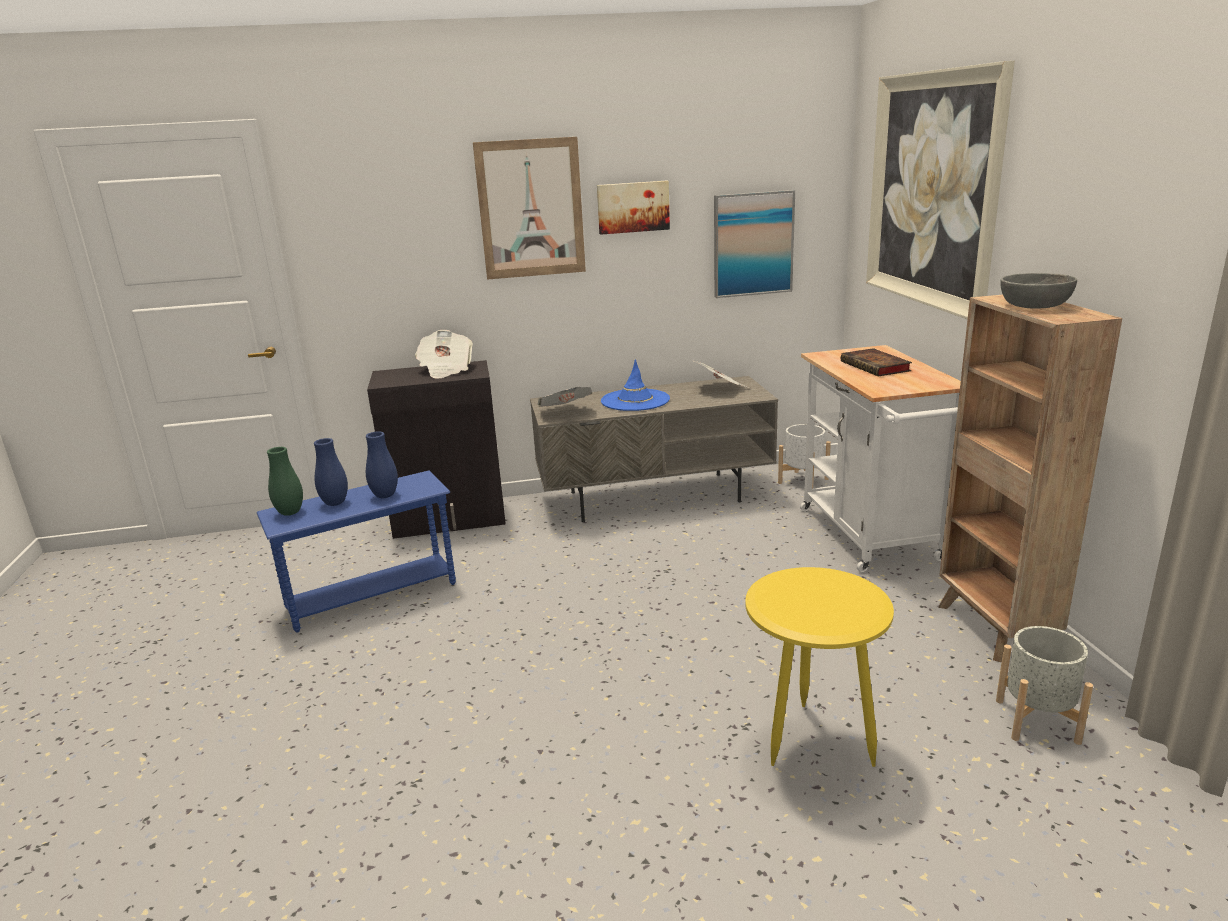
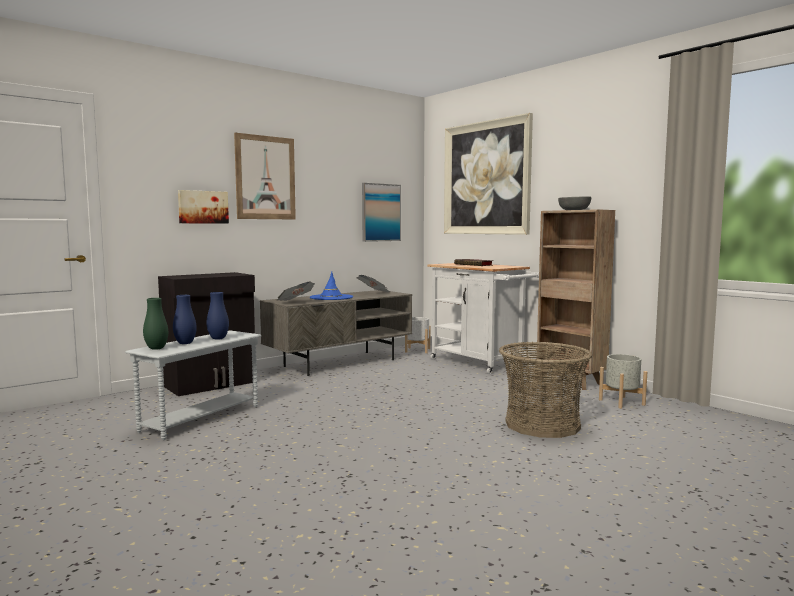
camera: 30 degrees left, 15 degrees down
blue side table [257,470,456,633] -> white side table [125,330,261,440]
newspaper [415,330,473,379] -> none
picture [597,181,670,235] -> picture moved to [178,190,229,224]
yellow side table [745,567,894,767] -> basket [499,342,592,438]

